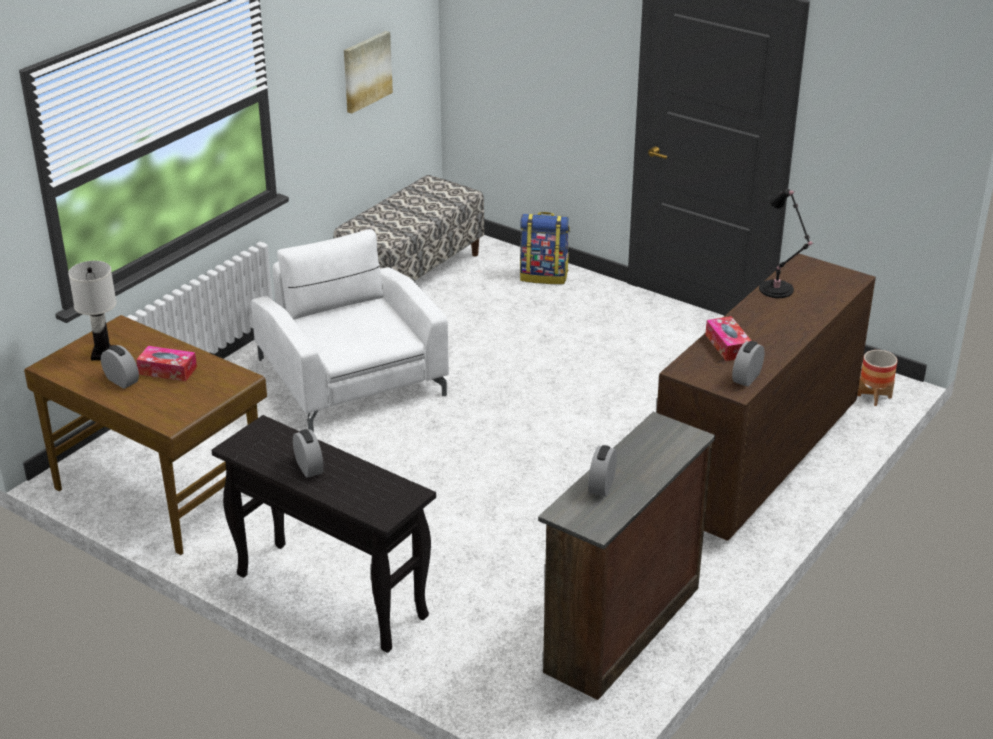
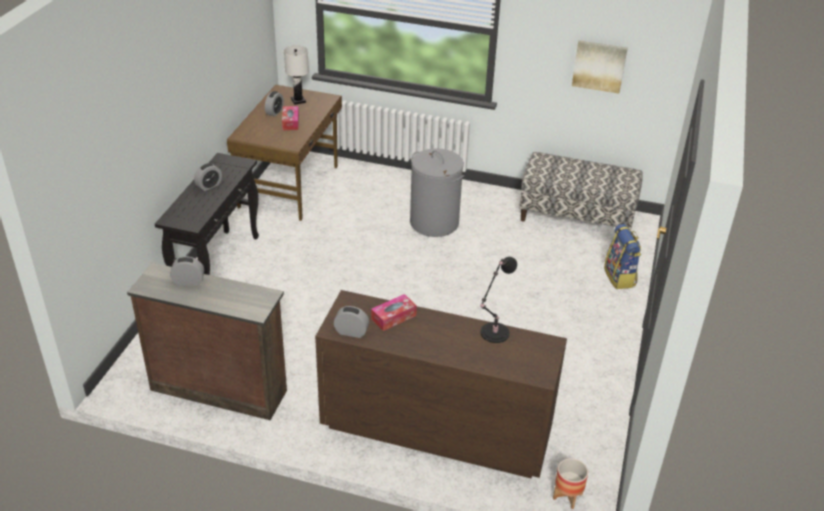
camera: 70 degrees right, 5 degrees up
white armchair [251,229,449,432] -> grey laundry basket [410,148,464,237]

